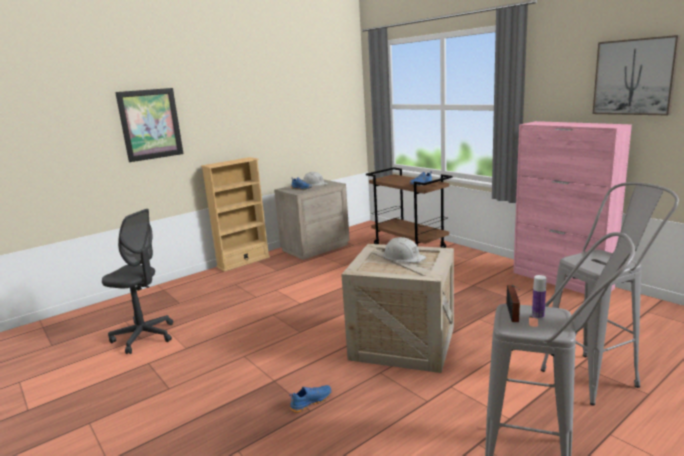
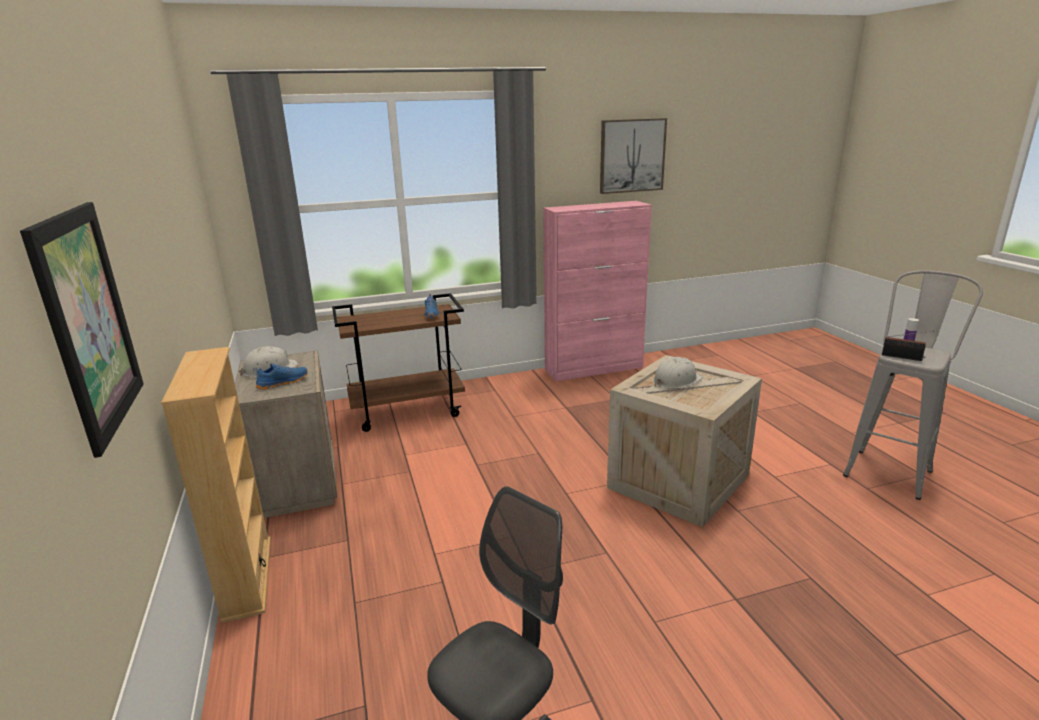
camera: 70 degrees left, 5 degrees up
blue shoe [289,385,332,413] -> none
grey stool [541,182,679,406] -> none

